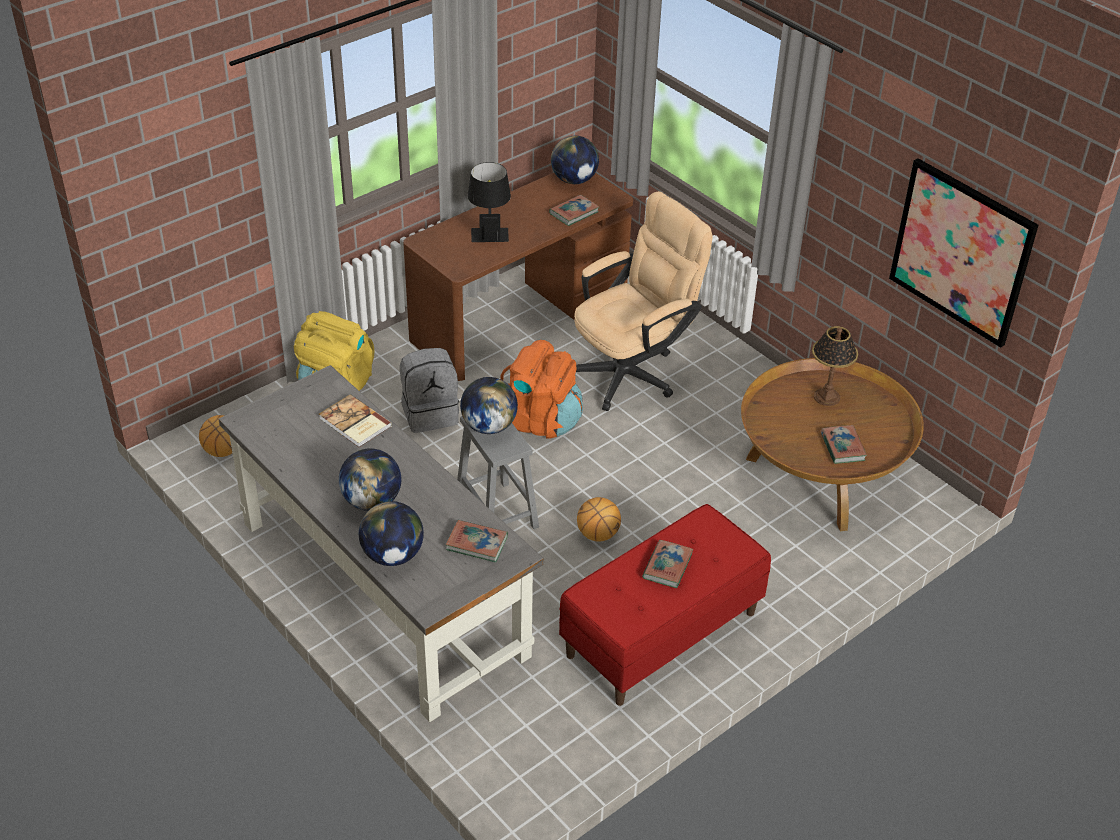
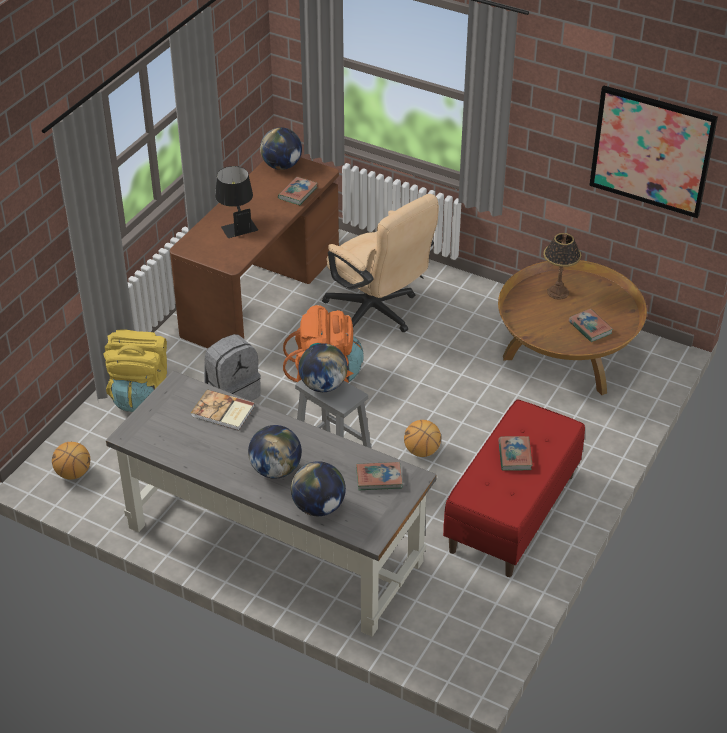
camera: 20 degrees left, 0 degrees up
beige office chair [574,191,713,411] -> beige office chair turned 105 degrees clockwise [322,194,439,332]

